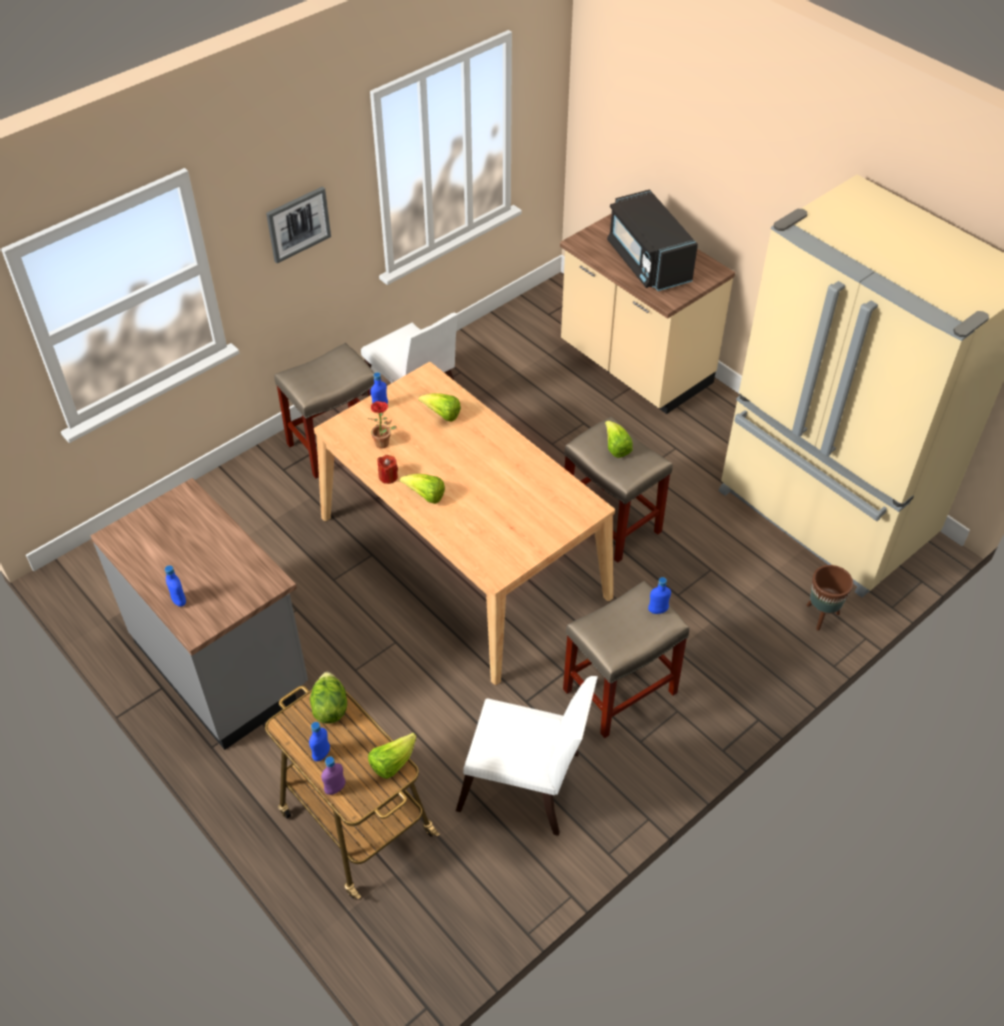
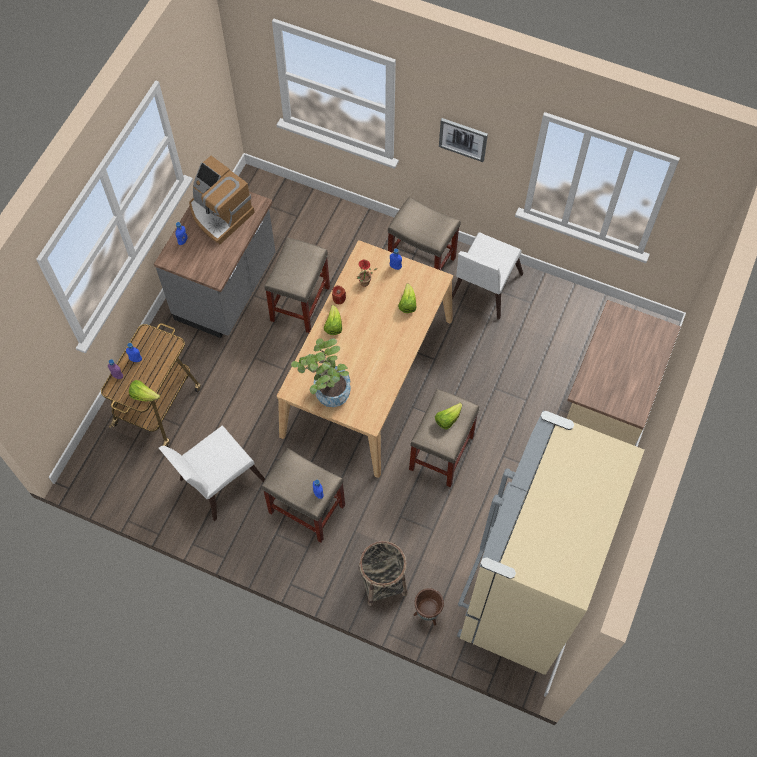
camera: 65 degrees right, 15 degrees up
lettuce [310,672,347,724] -> none
white chair [456,676,598,836] -> white chair turned 60 degrees clockwise [159,425,265,521]
black microwave [607,189,698,291] -> none
none -> coffee machine [189,156,255,244]
none -> beige stool [265,237,330,333]
none -> potted plant [291,338,351,407]
none -> basket [358,541,408,606]

